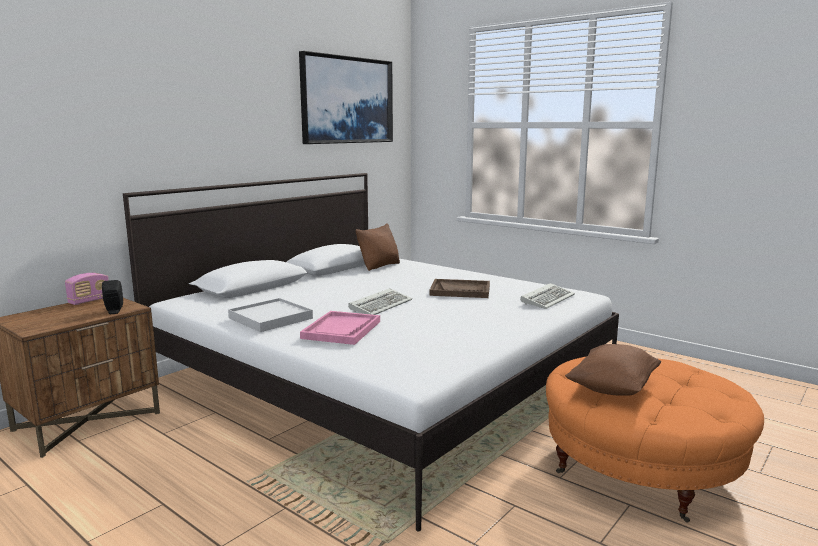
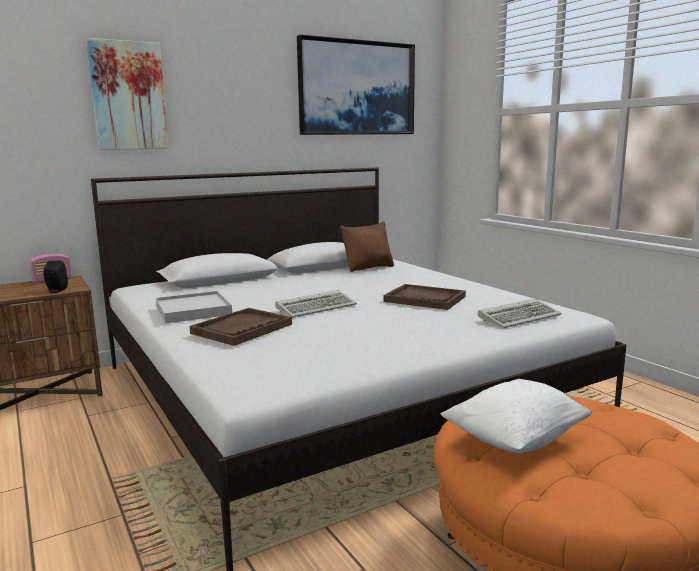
camera: 20 degrees right, 0 degrees up
pink tray [300,311,380,345] -> brown tray [190,308,292,346]
brown pillow [565,344,661,395] -> white pillow [440,379,592,453]
none -> picture [86,38,169,150]

